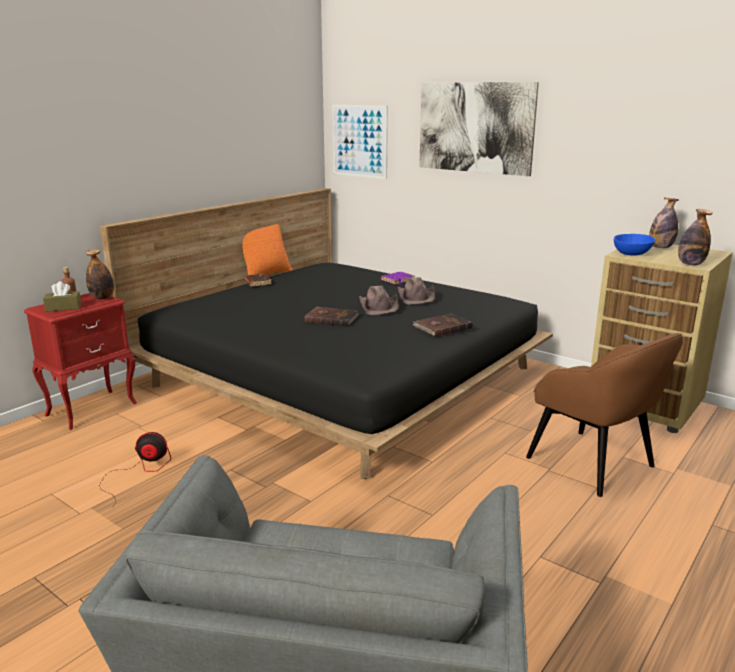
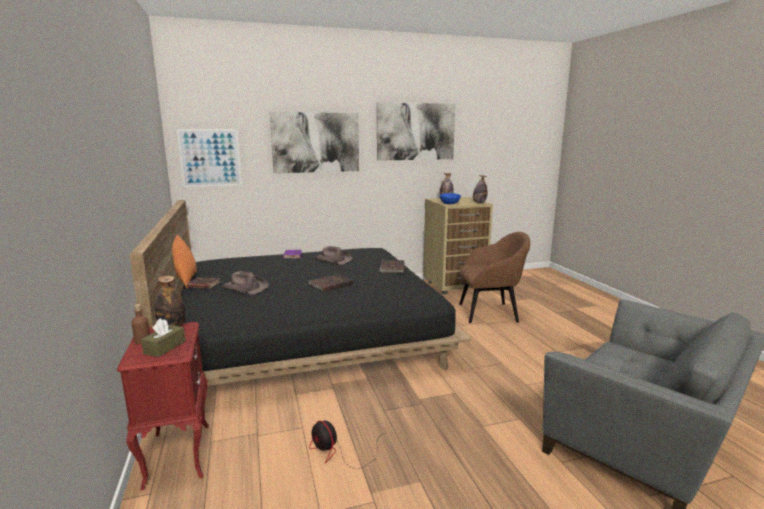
camera: 55 degrees left, 5 degrees down
fan [99,432,171,507] -> fan turned 75 degrees counterclockwise [309,421,386,469]
brown hat [359,286,399,315] -> brown hat moved to [221,271,269,294]
none -> picture [377,102,456,161]

